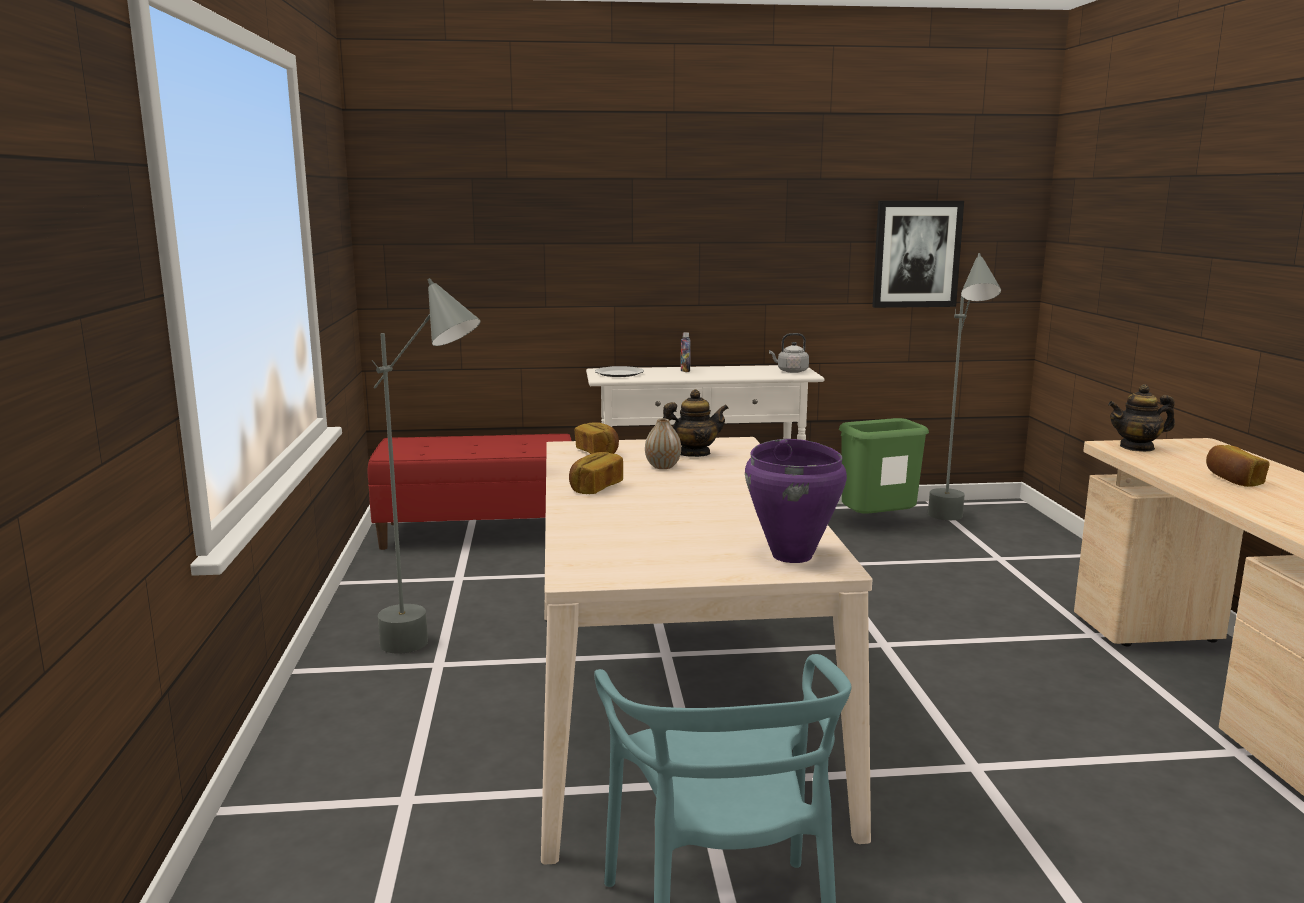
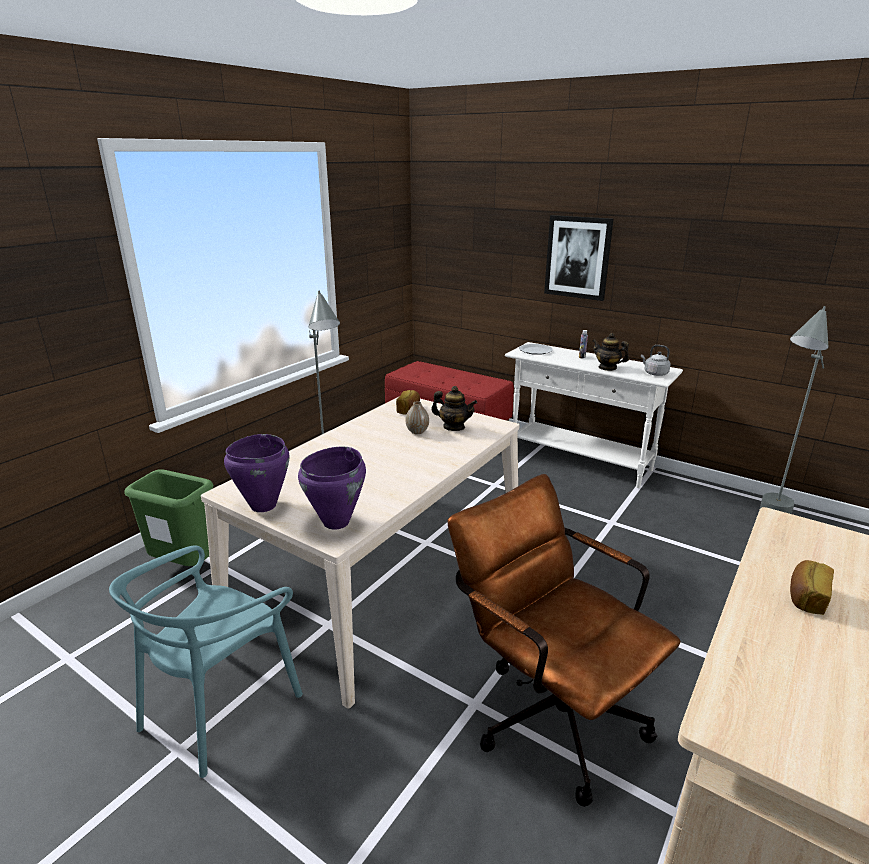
camera: 40 degrees right, 10 degrees up
bread [569,452,623,494] -> none
green trash can [839,418,929,514] -> green trash can moved to [124,469,213,566]
picture [872,201,964,308] -> picture moved to [544,215,614,301]
teapot [1108,384,1175,452] -> teapot moved to [592,333,629,371]
none -> purple cooking pot [224,434,289,512]
none -> brown office chair [448,474,681,807]

